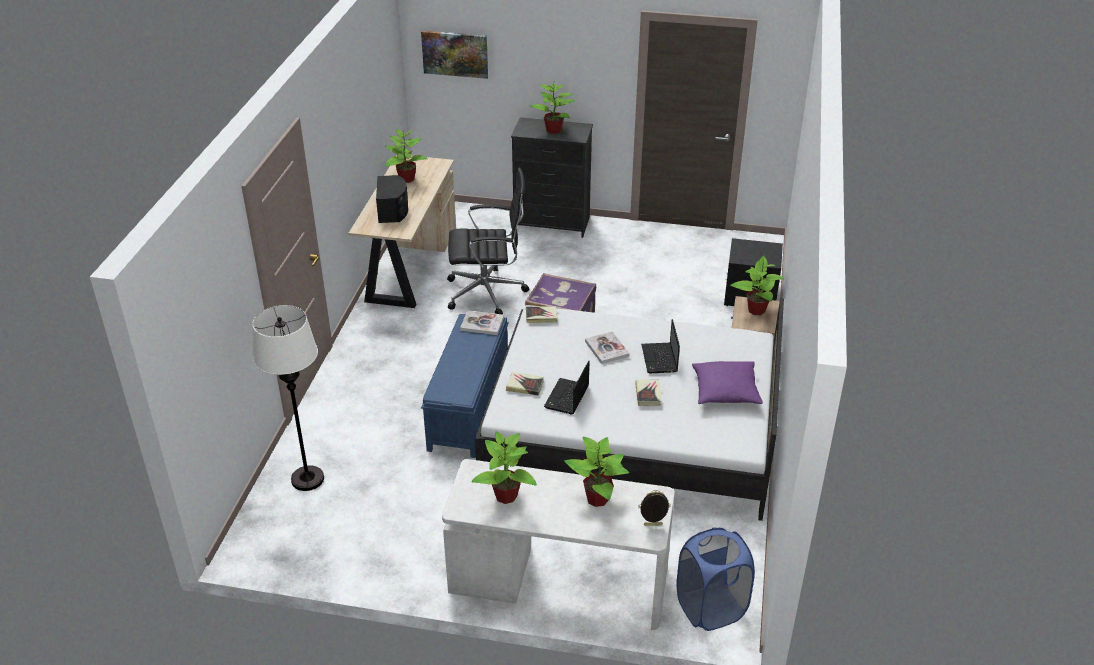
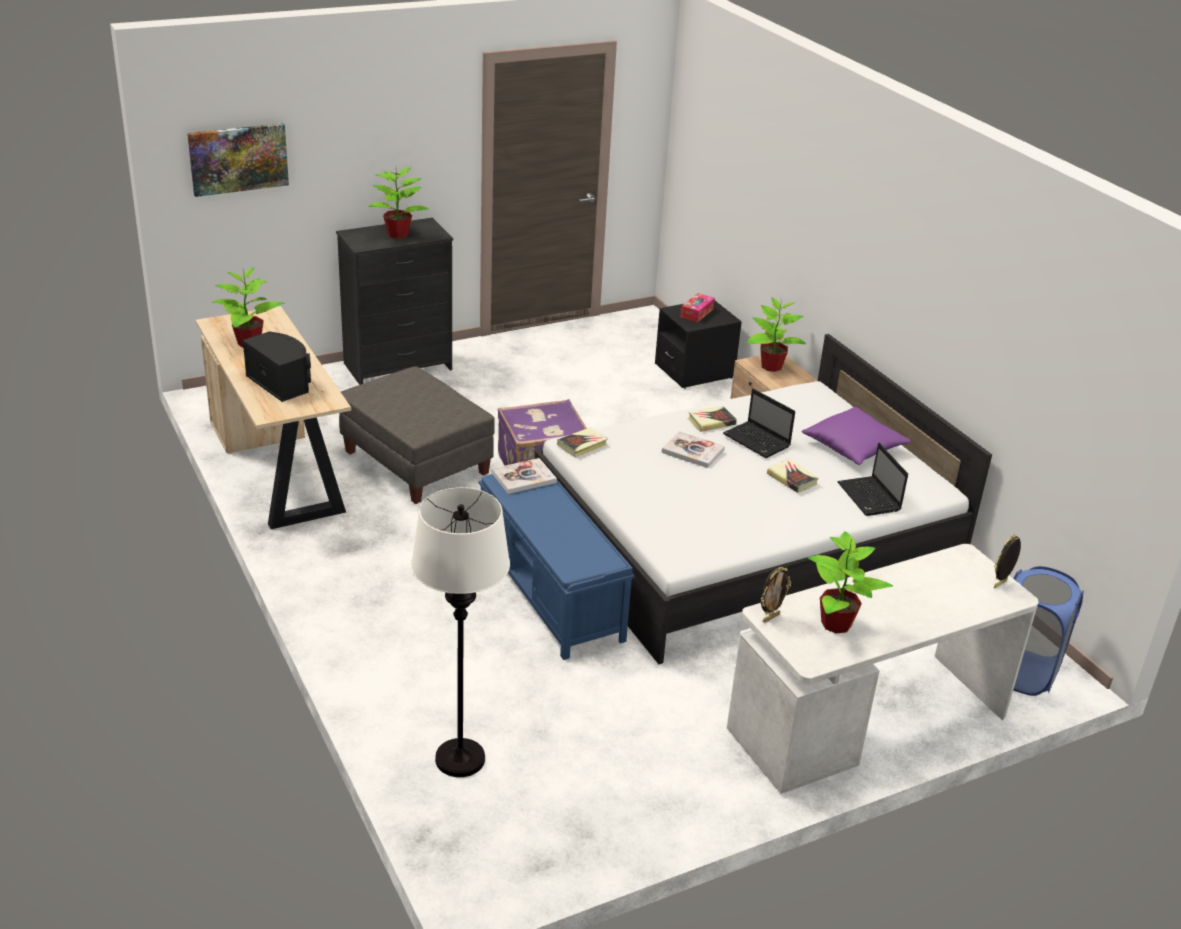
camera: 40 degrees left, 5 degrees down
black office chair [447,167,529,315] -> grey ottoman [339,367,495,504]
book [506,372,544,396] -> book moved to [688,406,737,432]
laptop [544,360,589,414] -> laptop moved to [837,443,908,516]
potted plant [564,437,629,507] -> none
none -> tissue box [681,293,715,322]
none -> picture frame [761,567,791,623]

